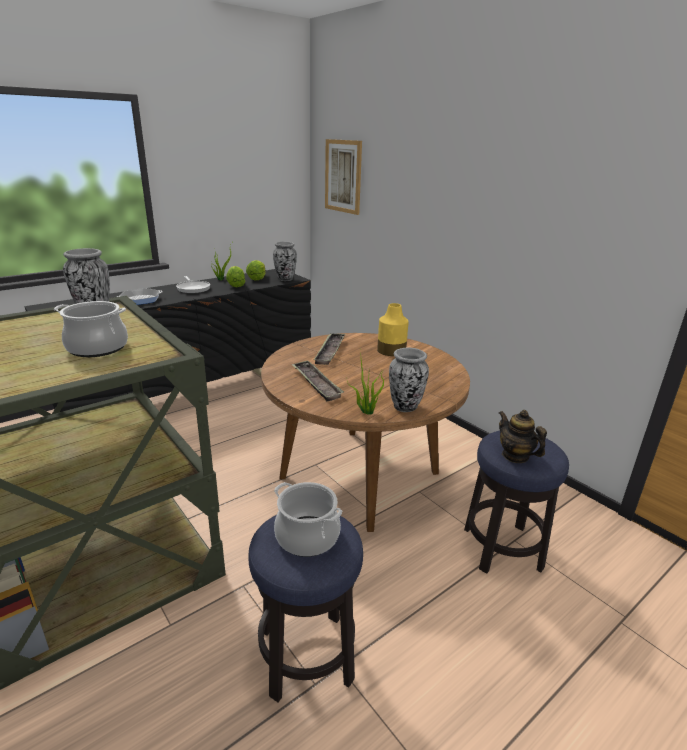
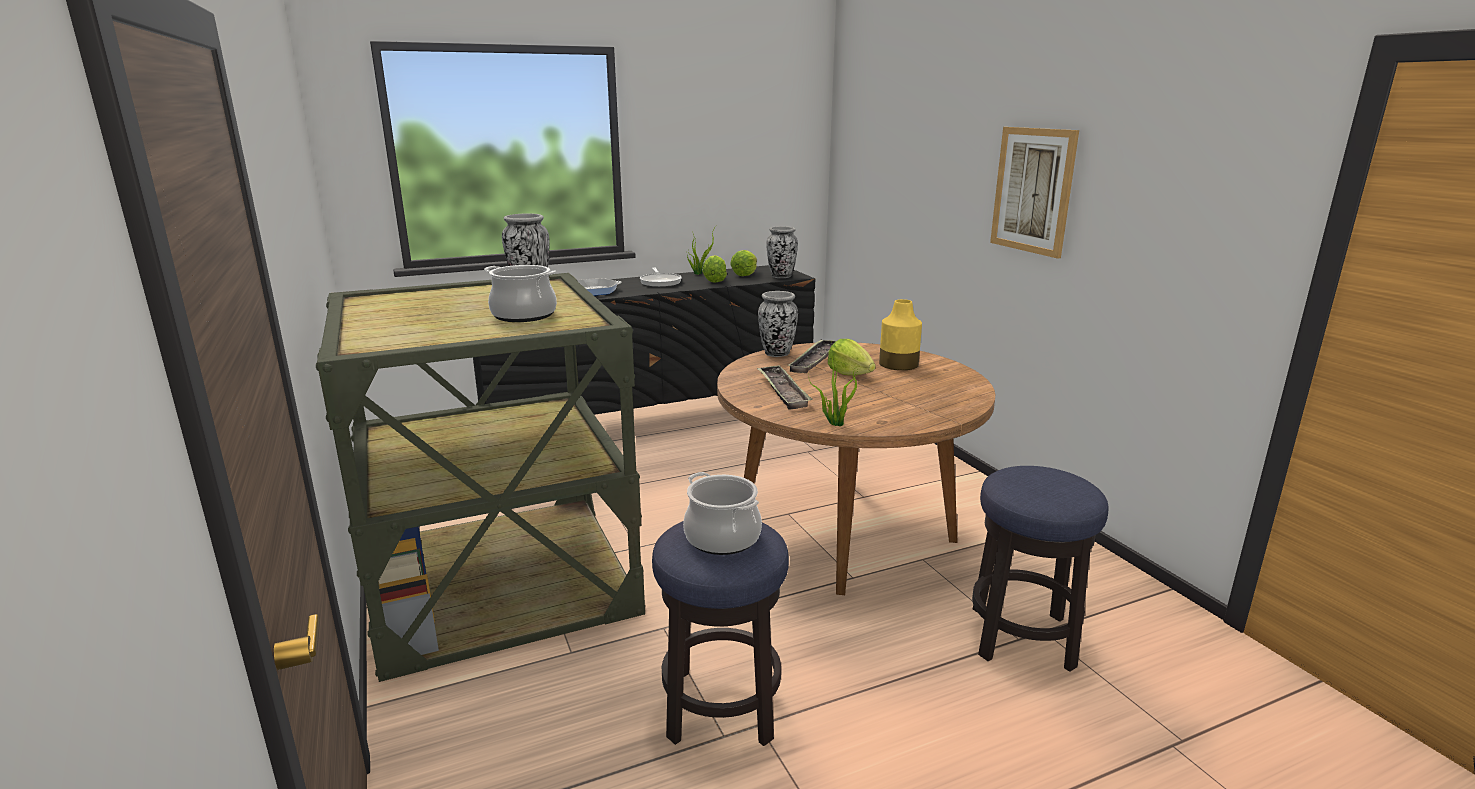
camera: 15 degrees right, 5 degrees down
picture [325,139,362,215] -> picture moved to [990,127,1079,259]
vase [389,348,429,412] -> vase moved to [758,291,798,357]
teapot [499,410,547,463] -> none
none -> lettuce [828,339,876,376]

